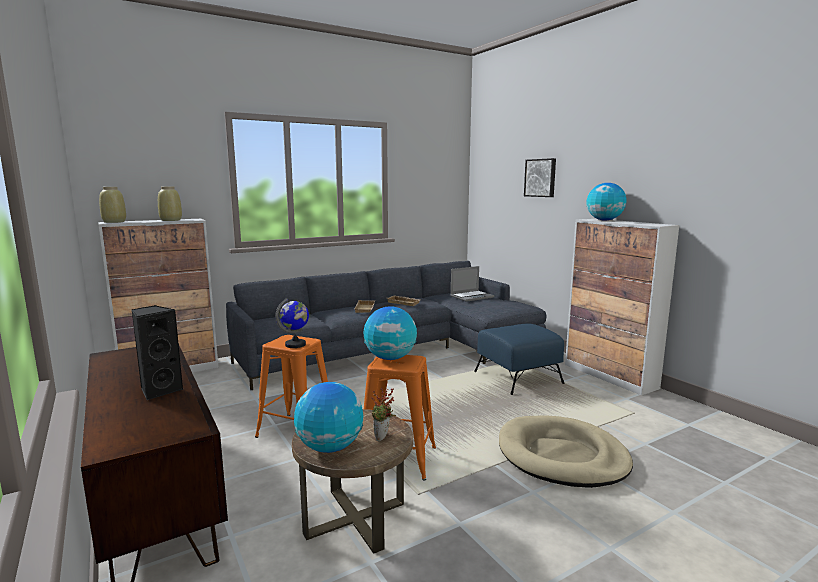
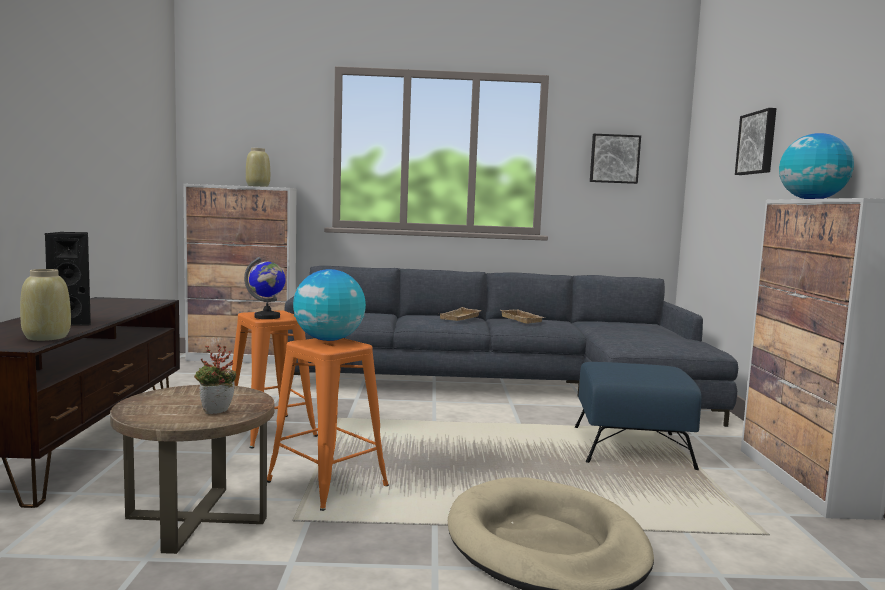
camera: 30 degrees right, 5 degrees down
beige vase [99,187,126,223] -> beige vase moved to [20,269,71,341]
globe [294,382,363,453] -> none
laptop [450,266,494,302] -> none
none -> picture [590,134,641,184]

